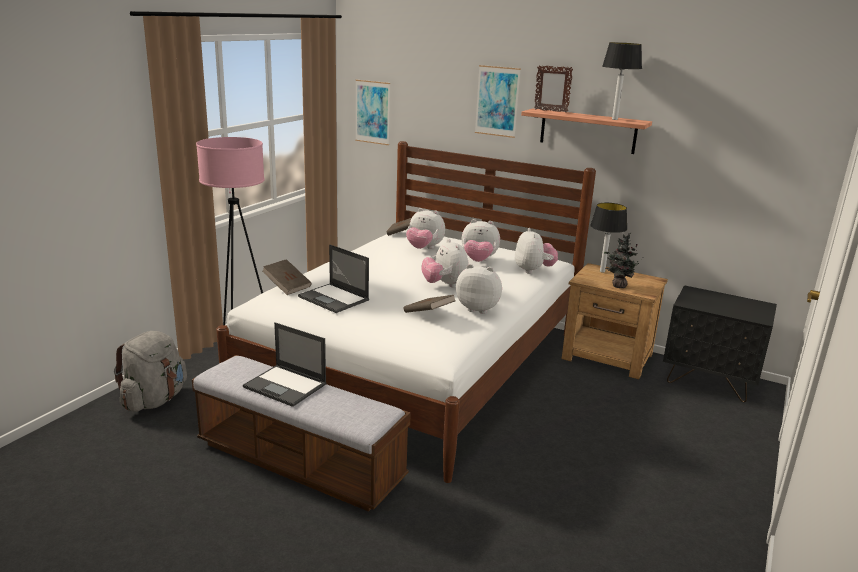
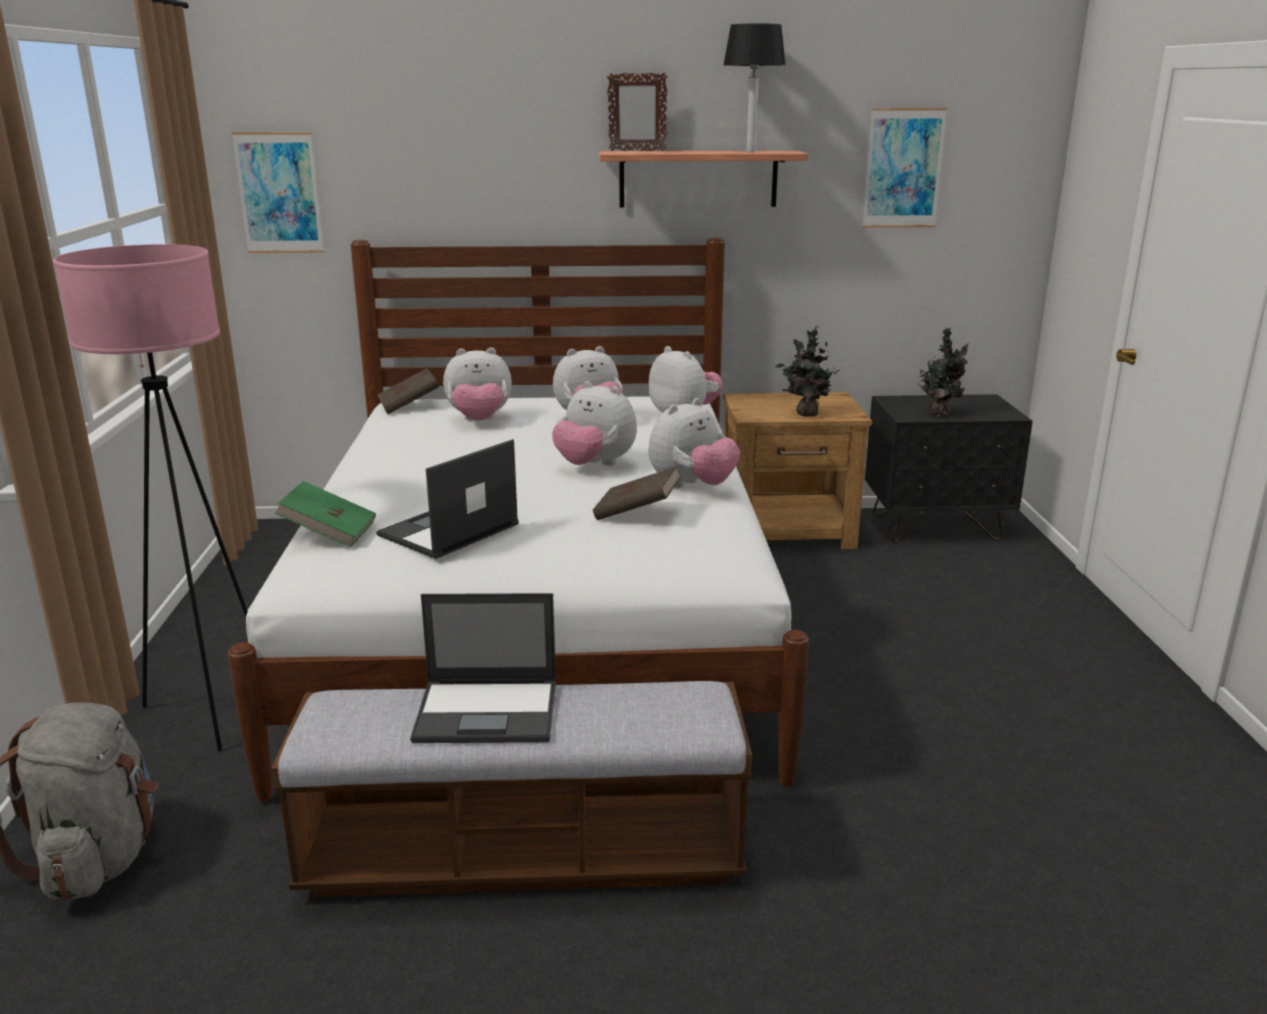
camera: 30 degrees left, 0 degrees up
brown book [262,259,312,295] -> green book [275,481,376,547]
laptop [298,244,369,313] -> laptop turned 120 degrees clockwise [376,439,519,559]
plush toy [456,264,502,314] -> plush toy turned 150 degrees clockwise [648,398,740,488]
picture [475,65,521,138] -> picture moved to [862,108,947,228]
table lamp [590,203,627,273] -> none
none -> potted plant [919,328,969,416]

